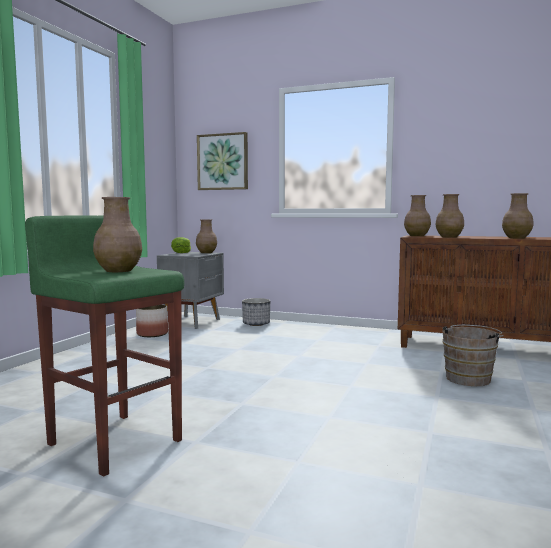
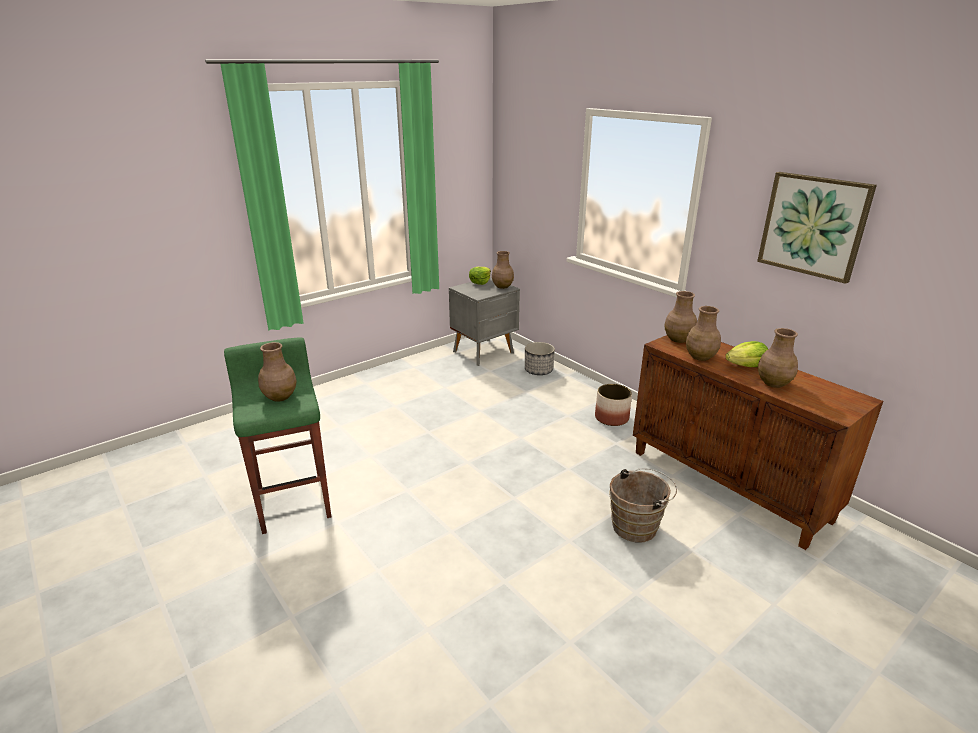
camera: 30 degrees right, 20 degrees up
planter [136,305,168,337] -> planter moved to [595,384,632,426]
picture [197,132,248,190] -> picture moved to [757,172,877,284]
none -> lettuce [725,341,768,367]

